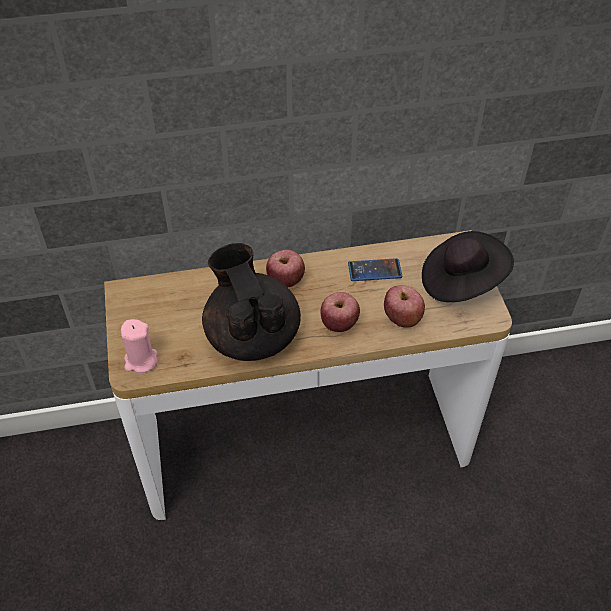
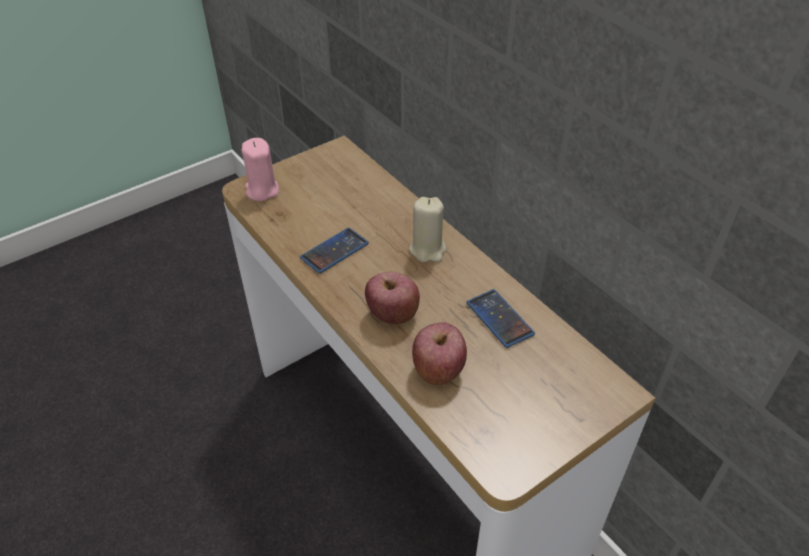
camera: 65 degrees right, 5 degrees down
black teapot [202,243,301,361] -> phone [300,228,369,274]
apple [266,250,305,288] -> beige candle [409,197,446,262]
black hat [422,231,514,302] -> none

